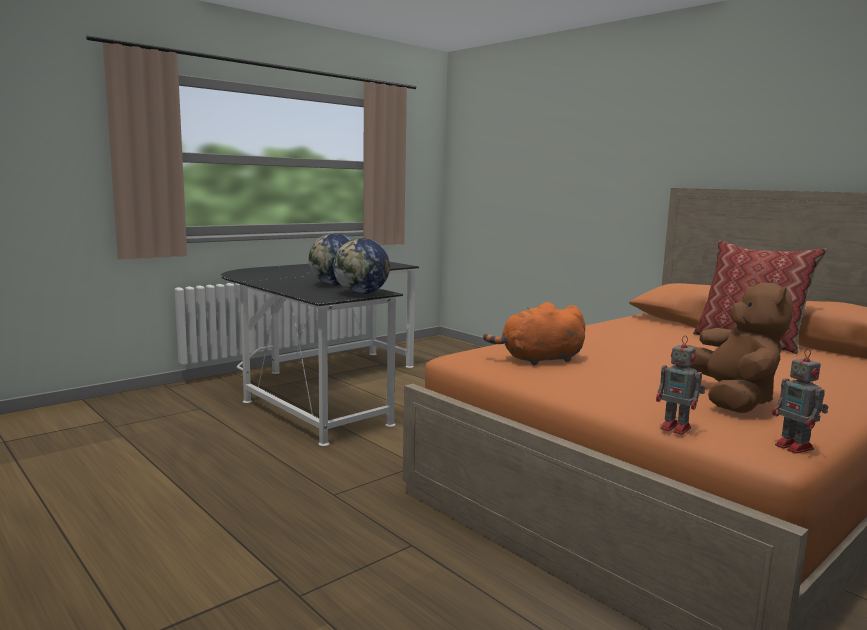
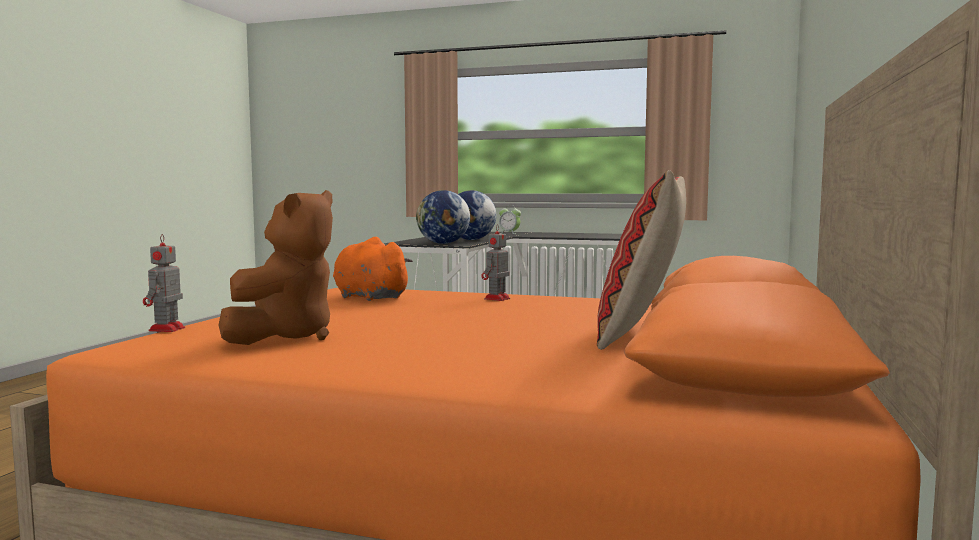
camera: 60 degrees right, 5 degrees down
brown plush toy [688,279,793,413] -> brown plush toy turned 45 degrees counterclockwise [218,190,333,345]
toy robot [772,348,829,454] -> toy robot moved to [481,224,510,301]
none -> alarm clock [499,208,521,234]

